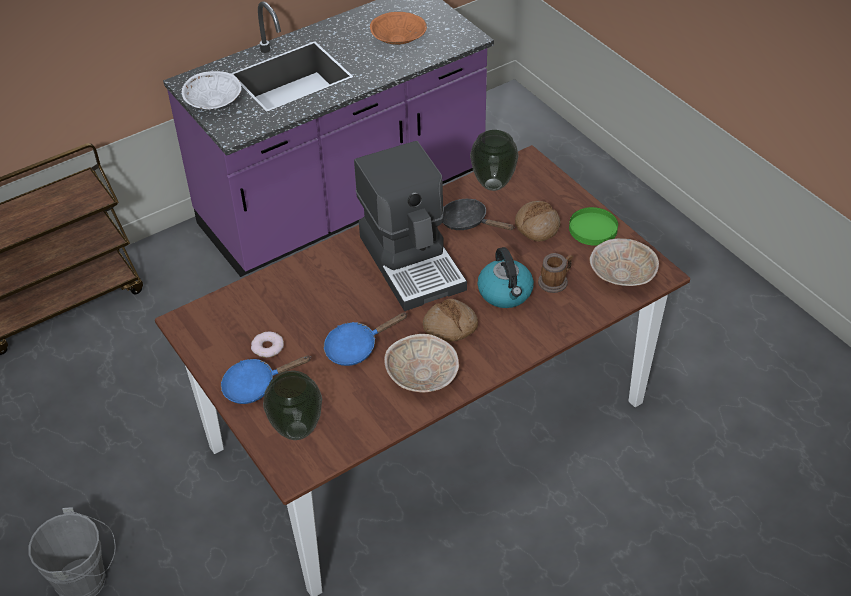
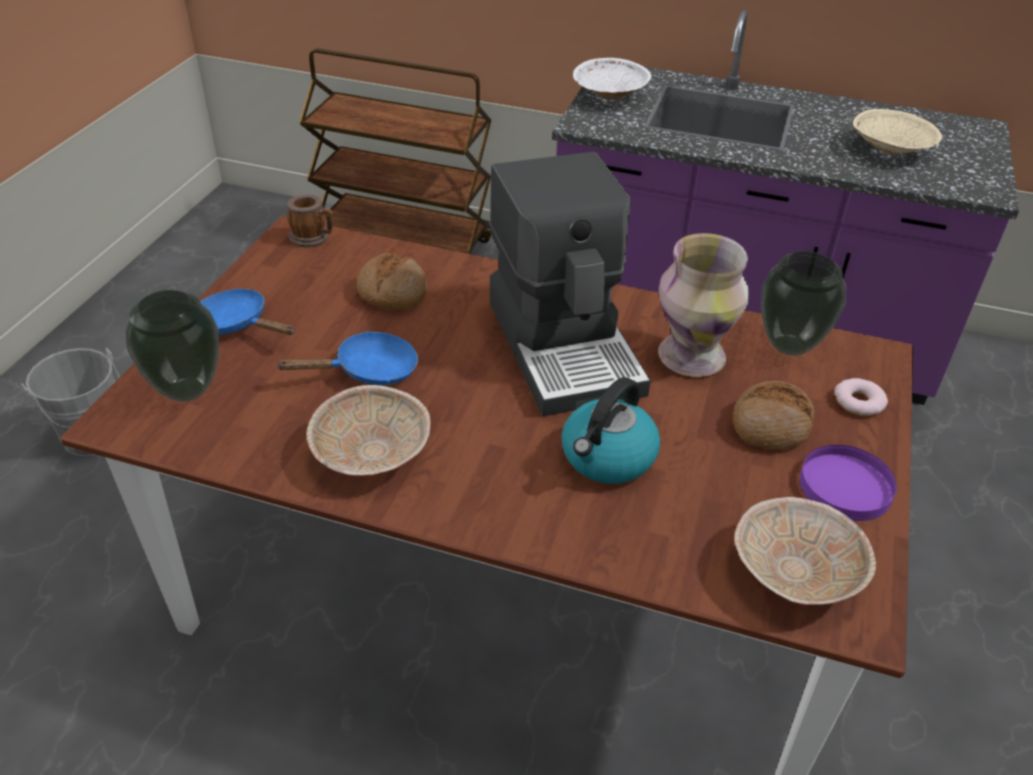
camera: 50 degrees right, 5 degrees down
donut [251,331,284,358] -> donut moved to [835,378,888,416]
blue frying pan [324,312,408,366] -> blue frying pan turned 135 degrees clockwise [275,331,418,385]
coffee machine [354,141,467,311] -> coffee machine turned 45 degrees counterclockwise [489,152,651,416]
orange bowl [370,12,427,45] -> beige bowl [853,109,942,154]
bread [423,299,478,342] -> bread moved to [357,253,427,310]
black frying pan [442,199,514,230] -> vase [658,233,749,377]
mug [538,253,573,293] -> mug moved to [287,194,333,247]
green plate [569,207,618,246] -> purple plate [800,445,897,521]

